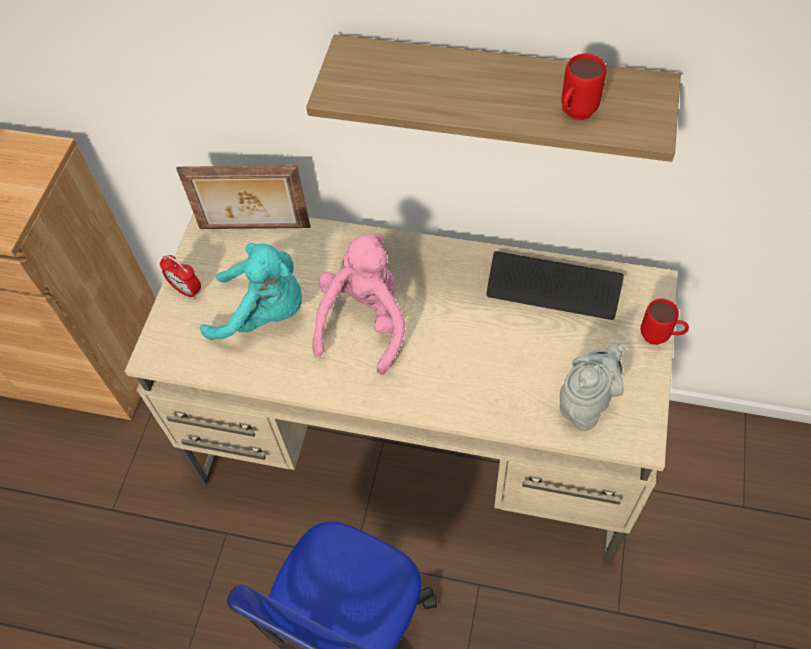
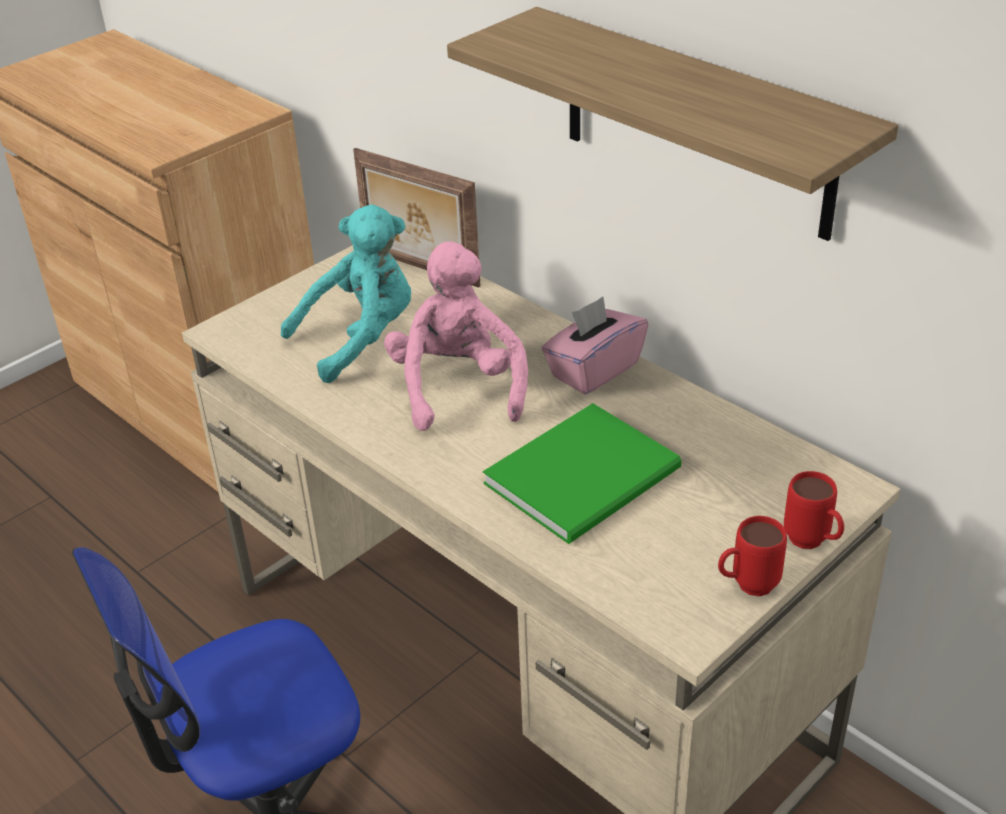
camera: 30 degrees right, 20 degrees down
alarm clock [160,255,201,299] -> none
turquoise plush toy [200,243,302,340] -> turquoise plush toy turned 75 degrees counterclockwise [281,205,411,383]
pink plush toy [312,233,406,375] -> pink plush toy turned 60 degrees counterclockwise [384,242,528,431]
keyboard [486,251,624,320] -> none
grey teapot [560,343,627,431] -> none
red mug [561,53,606,120] -> red mug moved to [718,516,787,596]
none -> green book [483,403,682,544]
none -> pink tissue box [542,297,648,395]

